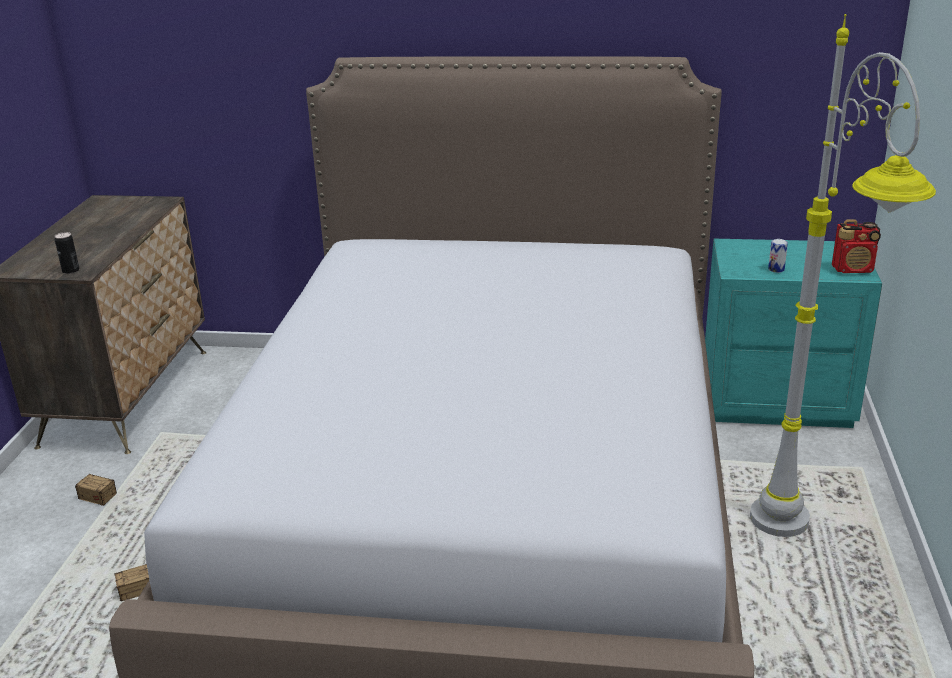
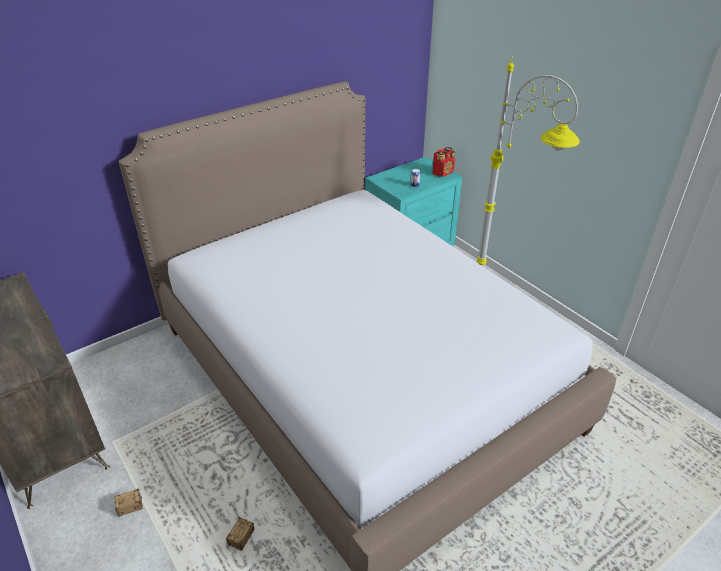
camera: 45 degrees left, 10 degrees up
can [54,232,80,274] -> none

